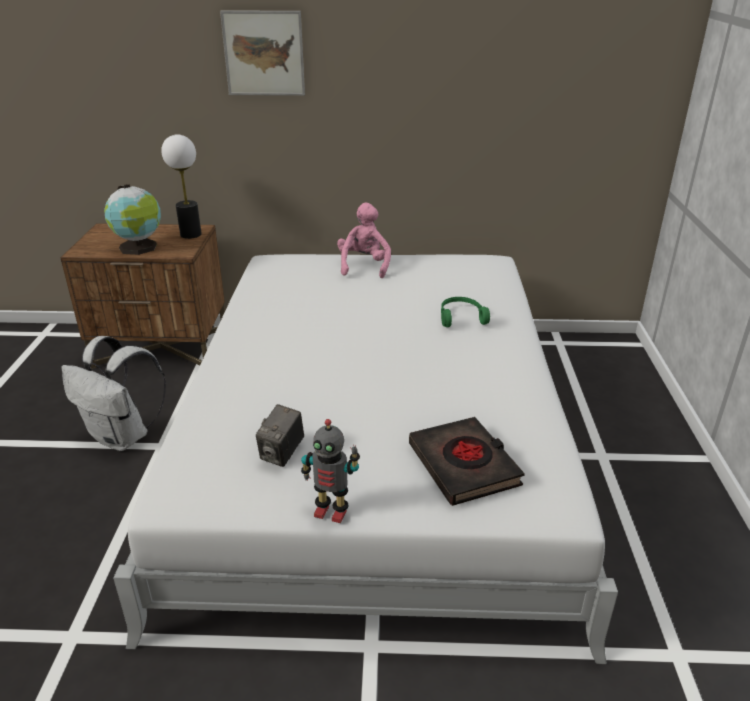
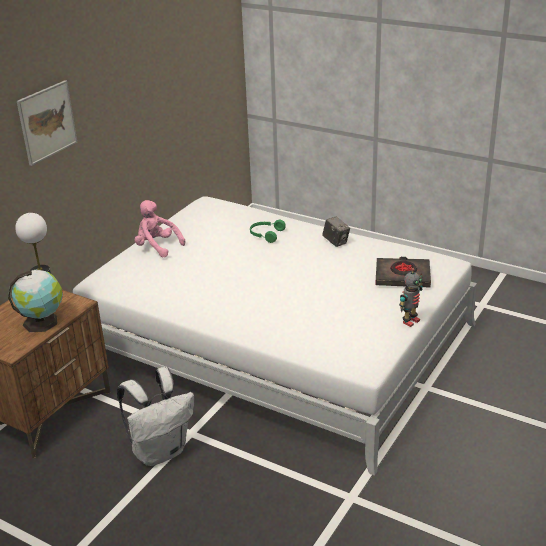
camera: 60 degrees left, 0 degrees up
camera [256,404,304,467] -> camera moved to [322,216,350,247]

